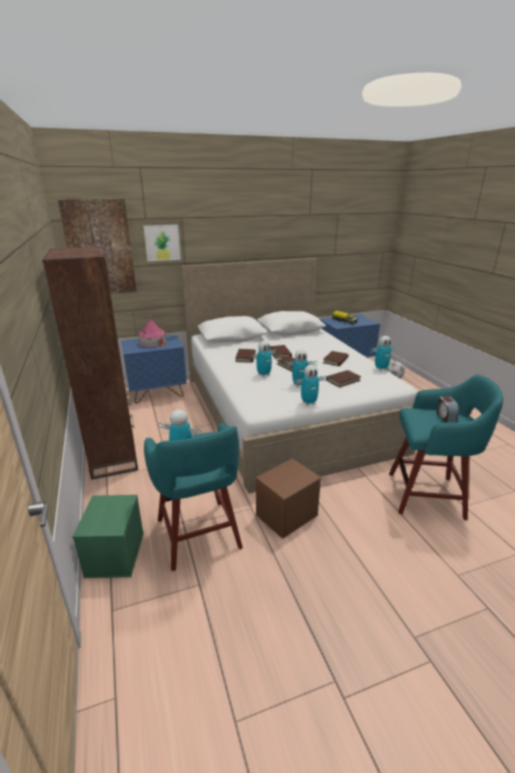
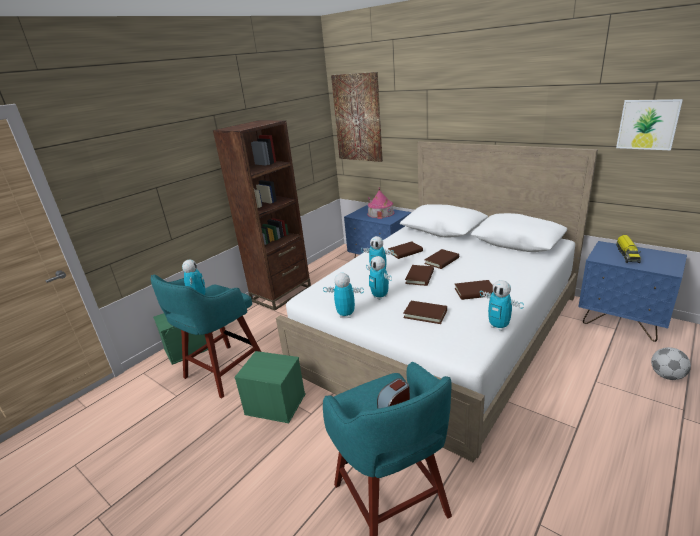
camera: 60 degrees right, 0 degrees up
picture [143,225,181,261] -> picture moved to [616,99,683,150]
brown storage box [256,458,321,539] -> green storage box [235,351,305,423]
toy robot [293,365,327,405] -> toy robot turned 150 degrees clockwise [323,273,364,318]

